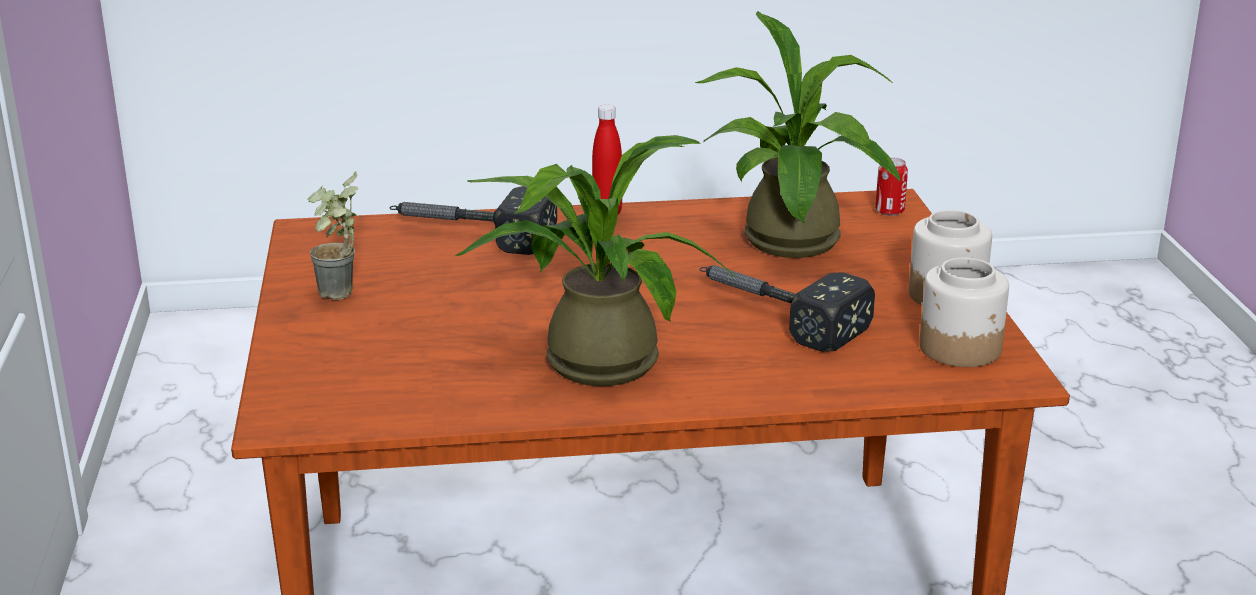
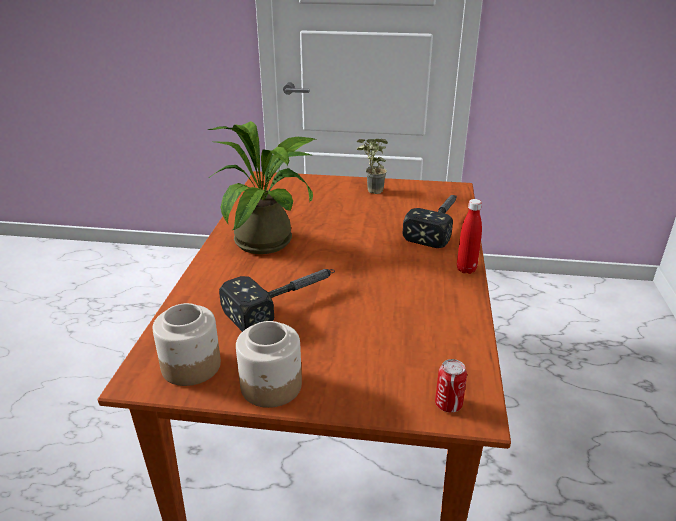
camera: 105 degrees right, 5 degrees up
potted plant [695,11,901,258] -> none

